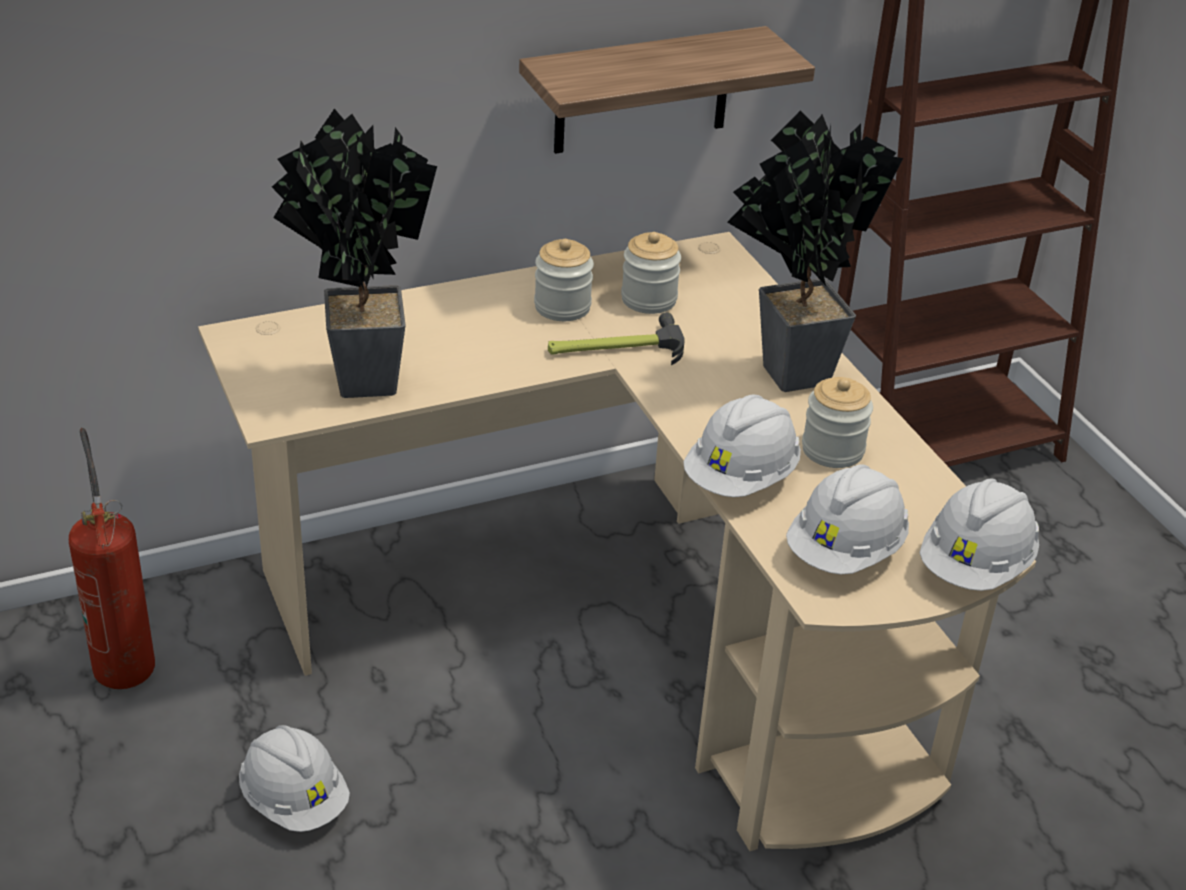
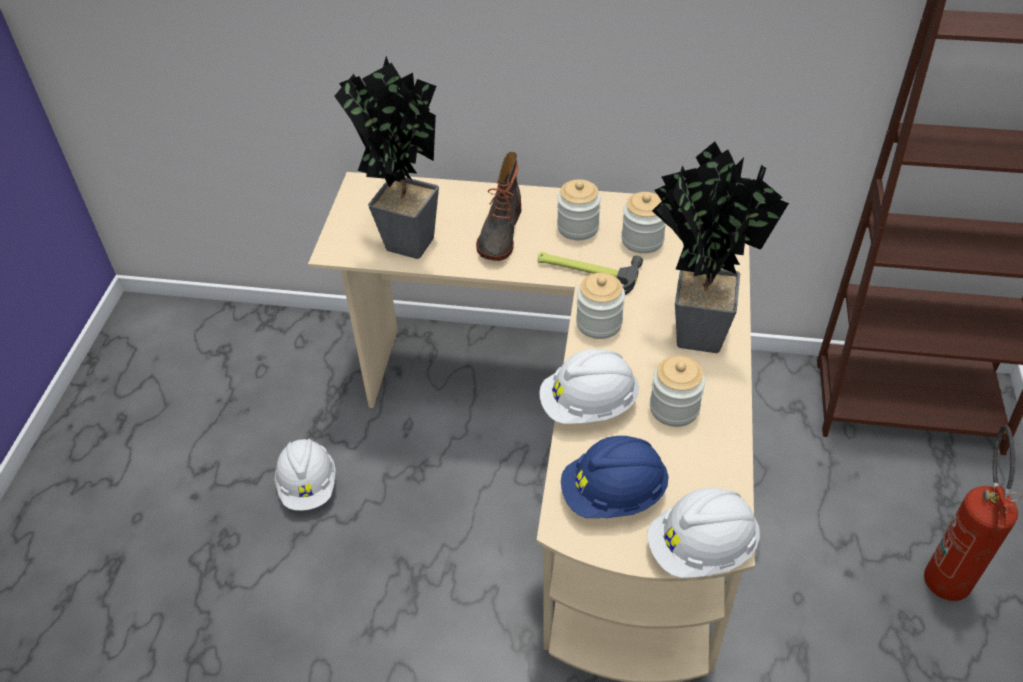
camera: 35 degrees right, 10 degrees up
fire extinguisher [69,428,155,689] -> fire extinguisher moved to [924,425,1022,601]
shelf [519,26,815,154] -> none
white hard hat [786,465,909,574] -> blue hard hat [561,436,669,518]
none -> boot [476,152,521,261]
none -> jar [576,273,625,339]

